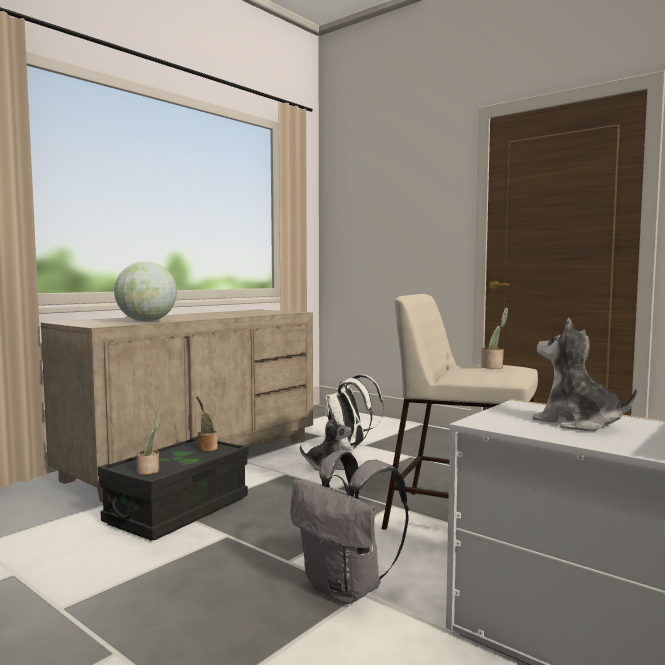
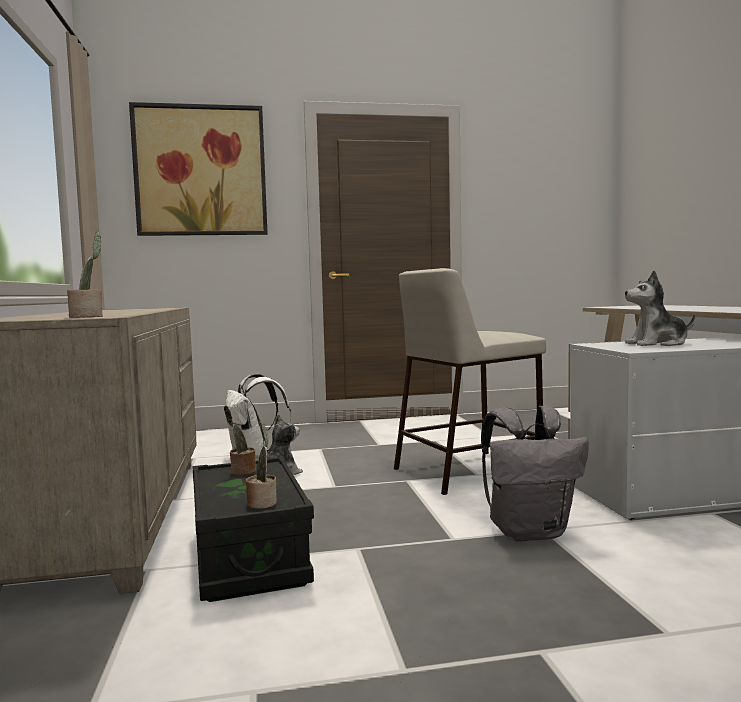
camera: 50 degrees left, 0 degrees up
globe [114,261,177,322] -> none
potted plant [481,307,508,369] -> potted plant moved to [67,232,103,318]
none -> picture [129,102,268,236]

